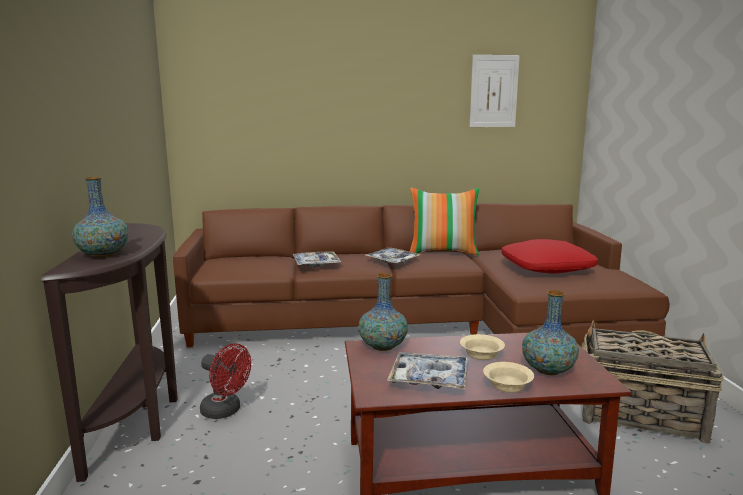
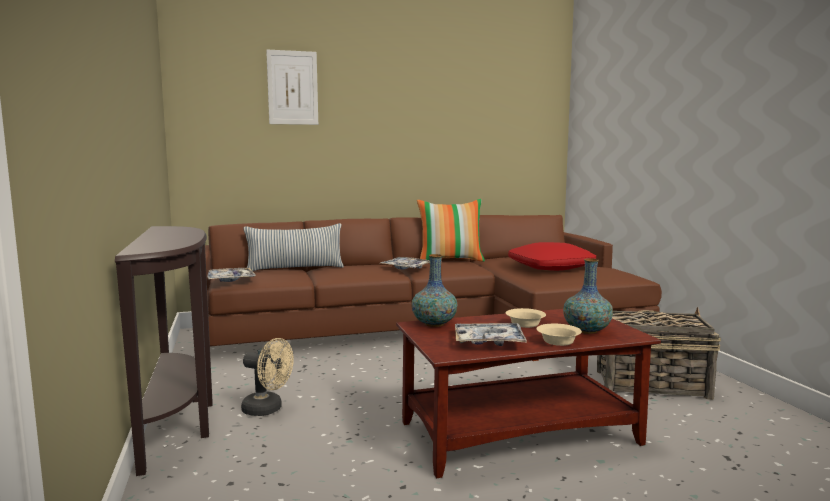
camera: 10 degrees left, 5 degrees down
vase [72,177,129,257] -> none
red fan [200,343,251,419] -> beige fan [241,338,294,416]
tray [292,251,341,267] -> tray moved to [207,268,256,282]
picture [469,55,520,127] -> picture moved to [266,50,318,125]
none -> pillow [243,223,344,271]

